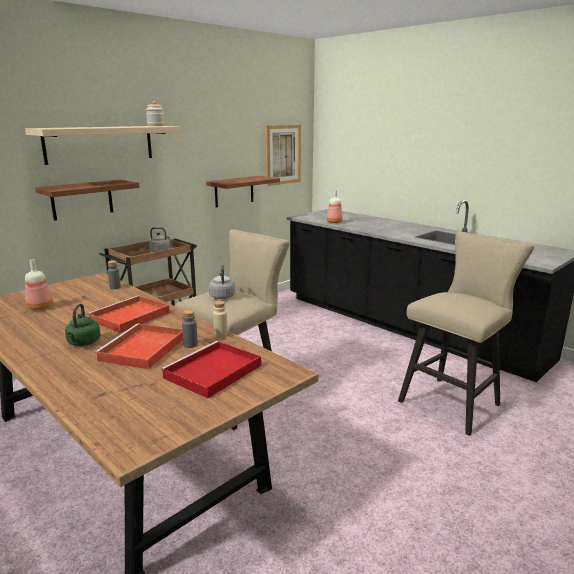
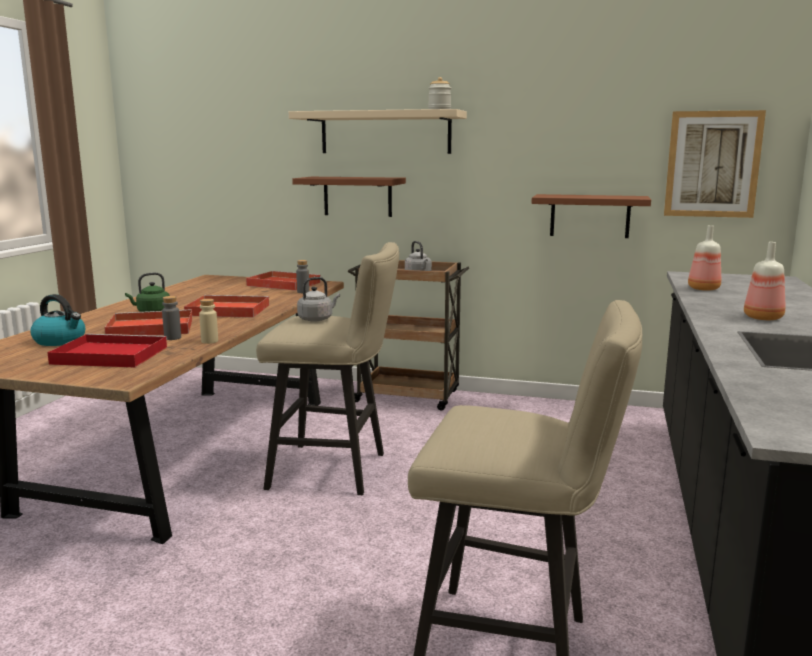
camera: 60 degrees right, 5 degrees down
bottle [25,259,53,310] -> bottle moved to [744,242,785,320]
none -> kettle [31,294,85,346]
none -> red tray [246,271,321,291]

